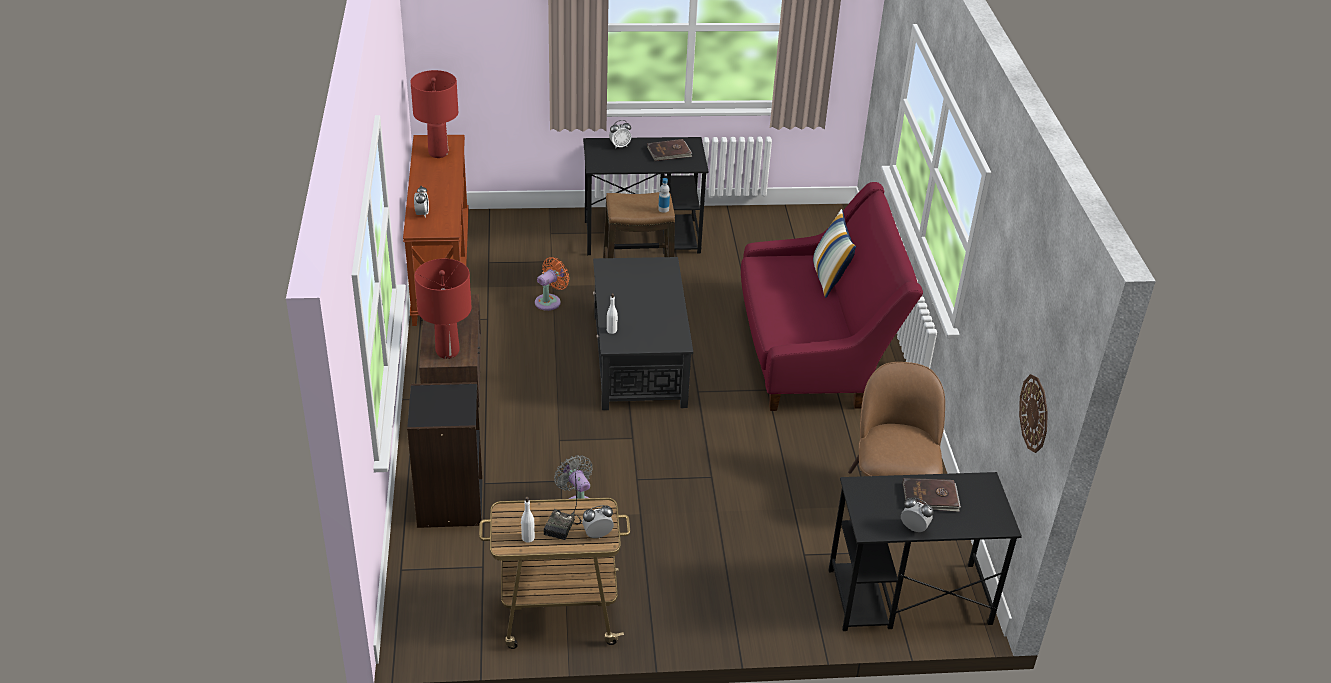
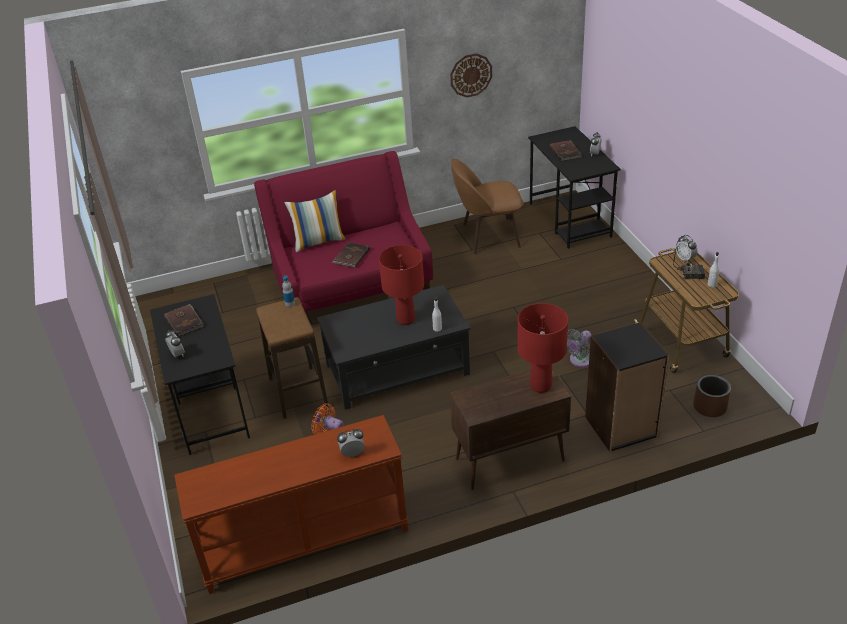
camera: 100 degrees left, 0 degrees up
red table lamp [411,70,458,158] -> red table lamp moved to [379,245,424,325]
wall clock [1019,374,1048,453] -> wall clock moved to [450,53,492,97]
none -> brown book [332,242,370,268]
none -> brown planter [693,375,731,417]

